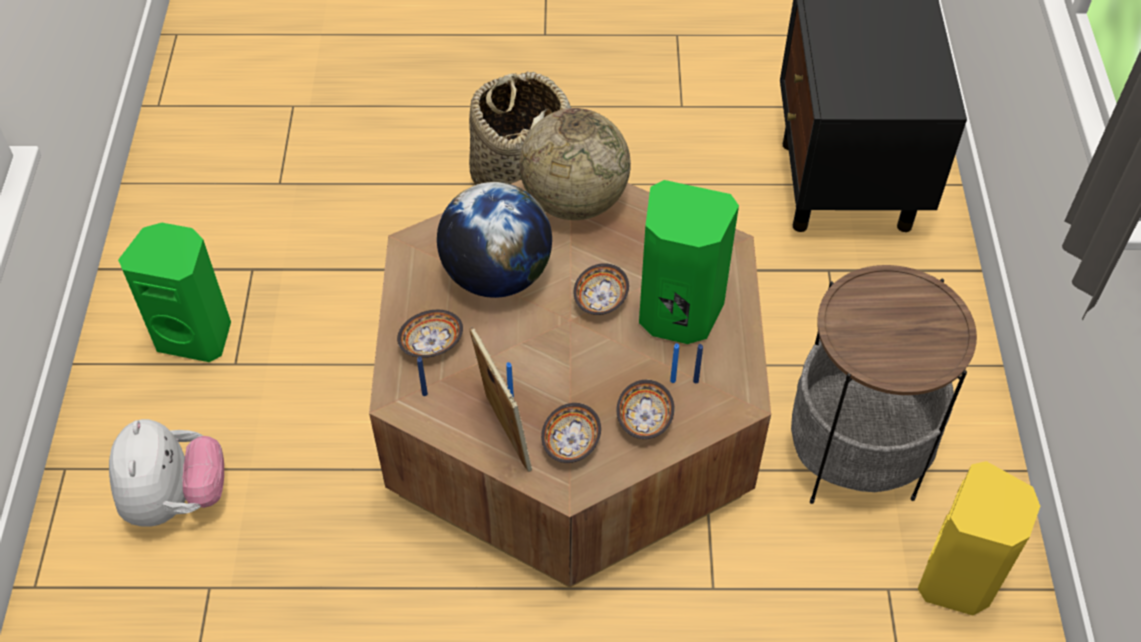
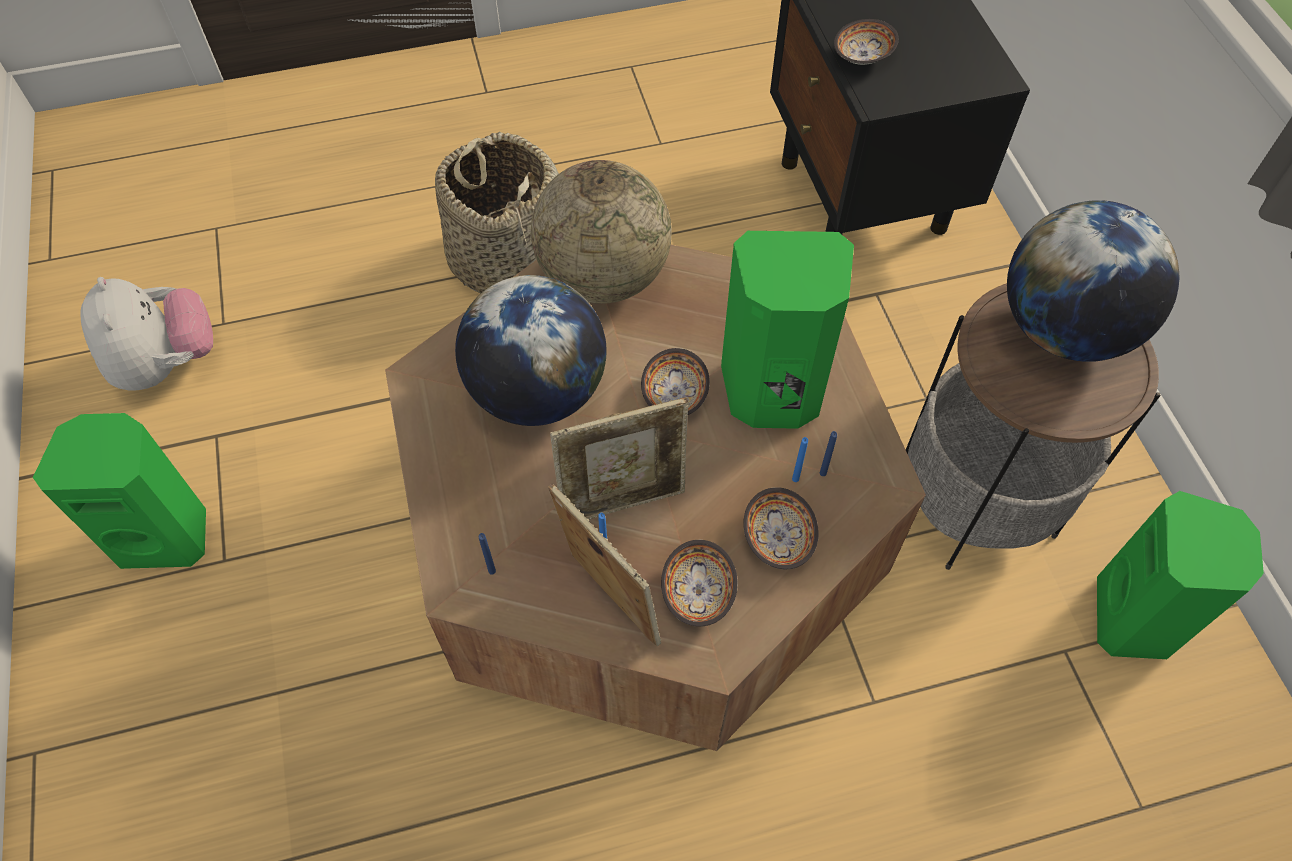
camera: 15 degrees left, 5 degrees up
plush toy [109,419,224,527] -> plush toy moved to [80,277,213,390]
bowl [397,310,463,358] -> bowl moved to [834,19,899,65]
yellow speaker [918,461,1040,615] -> green speaker [1097,491,1264,659]
none -> picture frame [550,397,689,519]
none -> globe [1007,200,1179,362]

